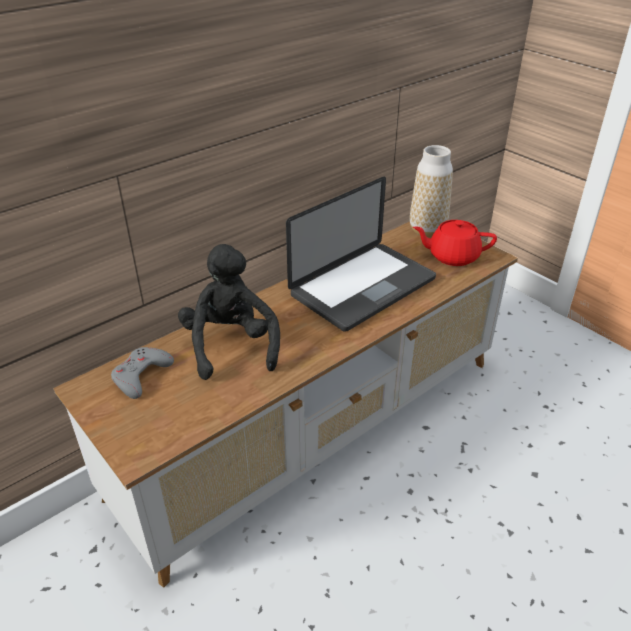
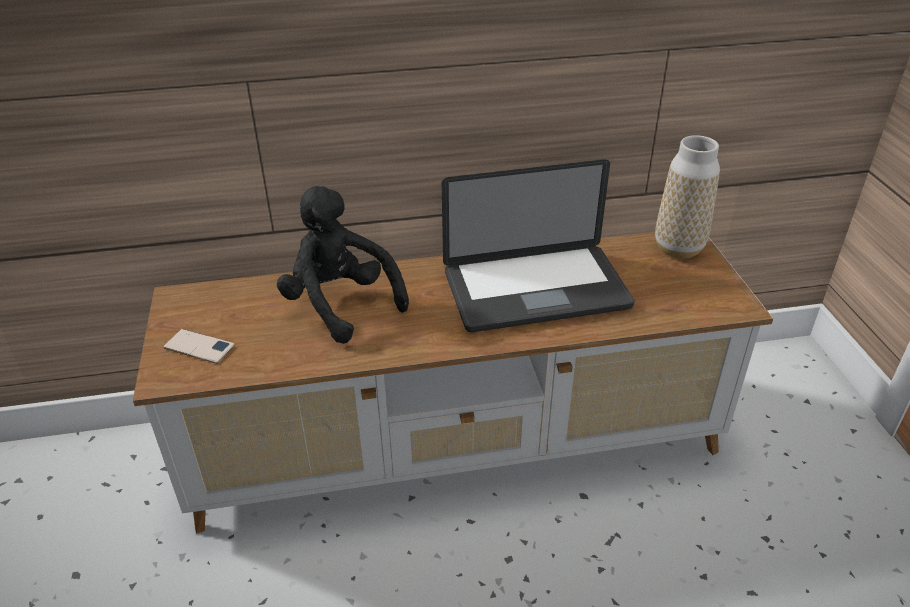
camera: 30 degrees right, 0 degrees up
grey game controller [111,347,174,399] -> none
black plush toy [178,244,280,380] -> black plush toy turned 60 degrees counterclockwise [277,186,409,344]
red teapot [413,220,497,266] -> none
none -> phone [163,329,235,364]

